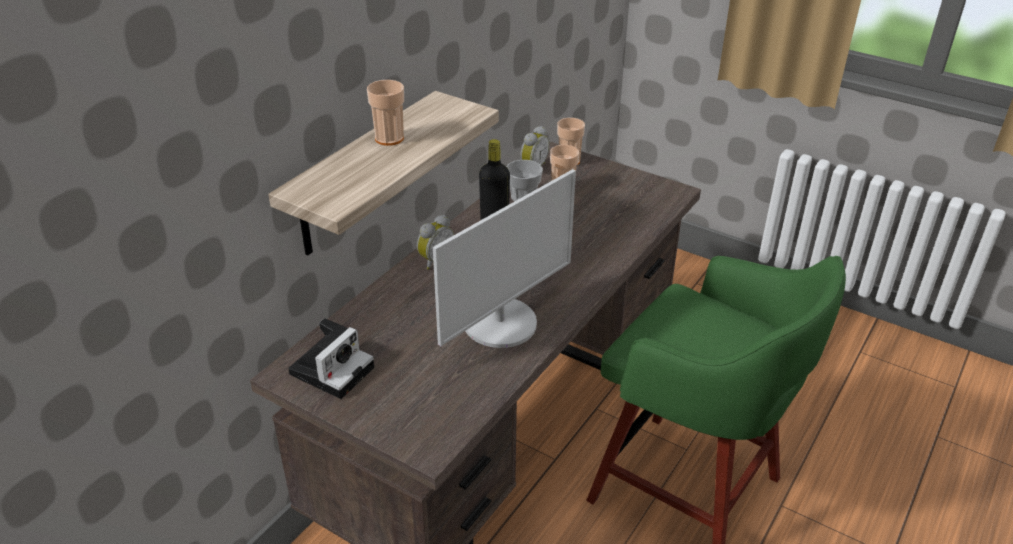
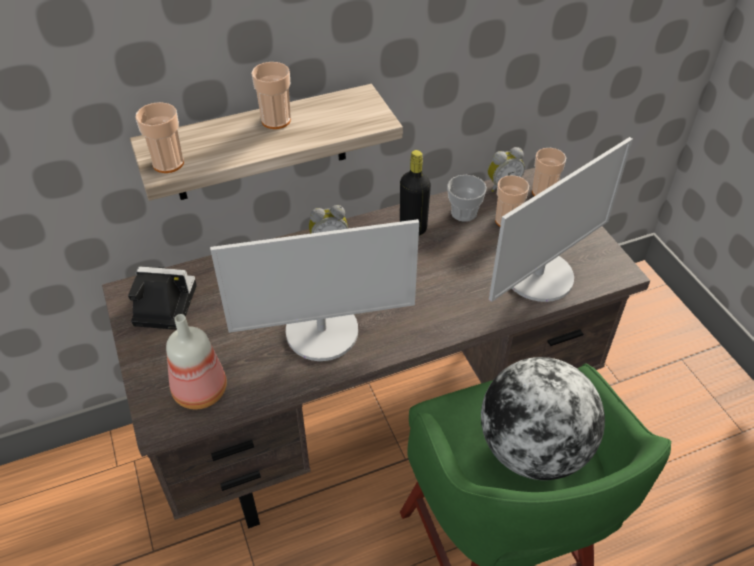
camera: 35 degrees right, 10 degrees up
camera [288,318,374,399] -> camera turned 150 degrees counterclockwise [128,266,197,330]
none -> cup [136,102,184,173]
none -> bottle [166,314,227,409]
none -> globe [481,357,605,480]
none -> monitor [489,137,633,302]

